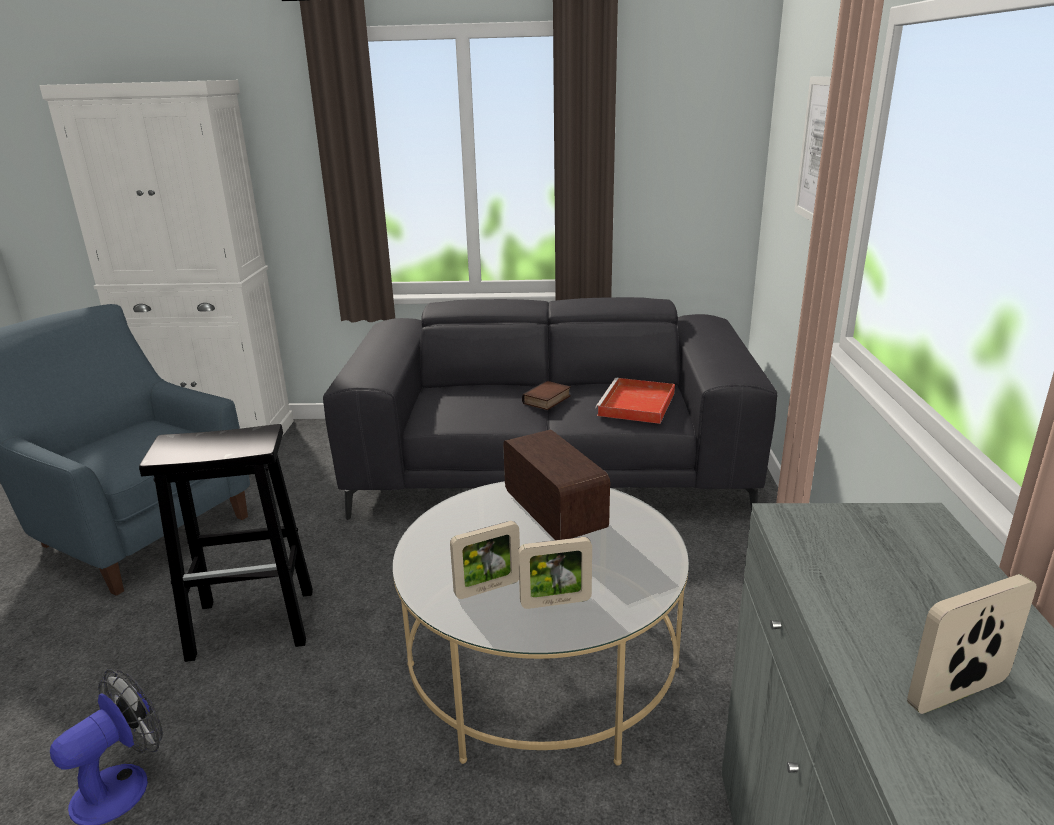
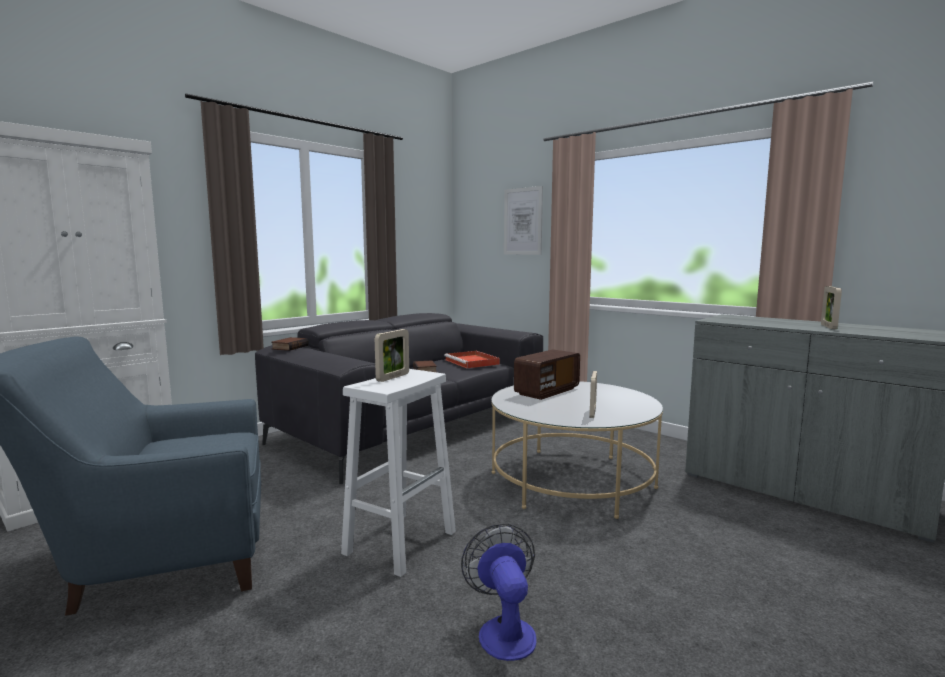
camera: 50 degrees left, 15 degrees down
black stool [139,424,313,662] -> white stool [341,369,456,577]
radio [503,430,610,540] -> radio turned 120 degrees clockwise [514,349,580,400]
picture frame [518,537,592,609] -> picture frame moved to [375,329,409,382]
none -> book [271,337,309,351]

